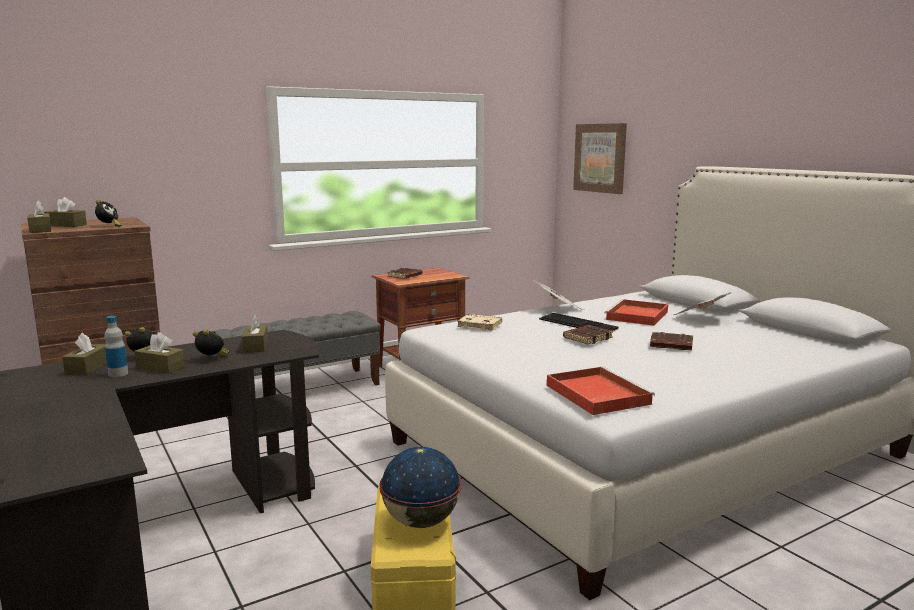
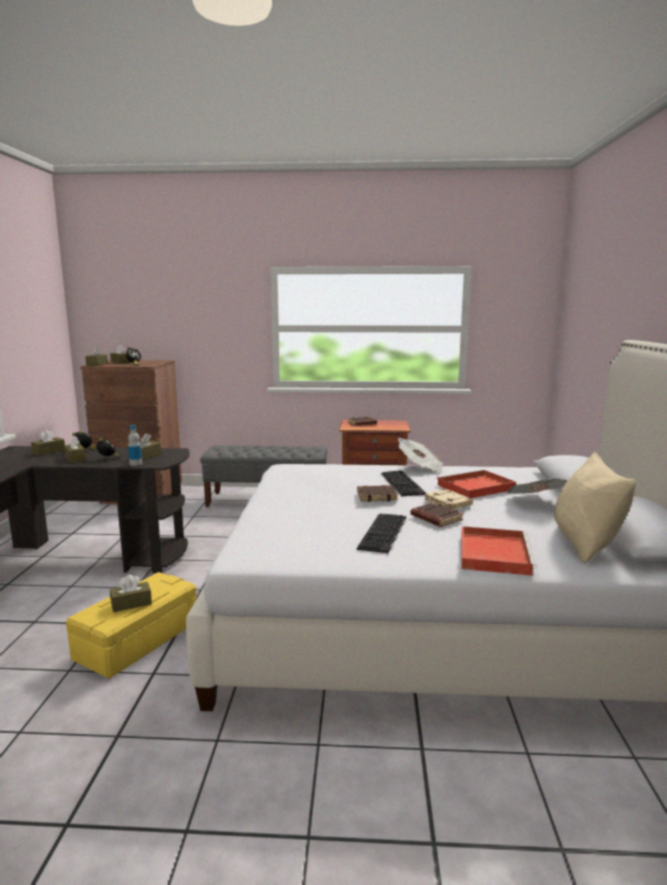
camera: 35 degrees right, 0 degrees up
bottle [104,316,128,377] -> bottle moved to [128,425,142,466]
globe [379,447,462,528] -> brown tissue box [110,574,152,612]
beige book [457,314,502,331] -> beige book moved to [424,489,473,510]
red tray [547,367,655,415] -> red tray moved to [461,526,537,576]
picture [573,123,627,194] -> none
none -> keyboard [357,513,406,554]
none -> beige pillow [554,452,636,563]

